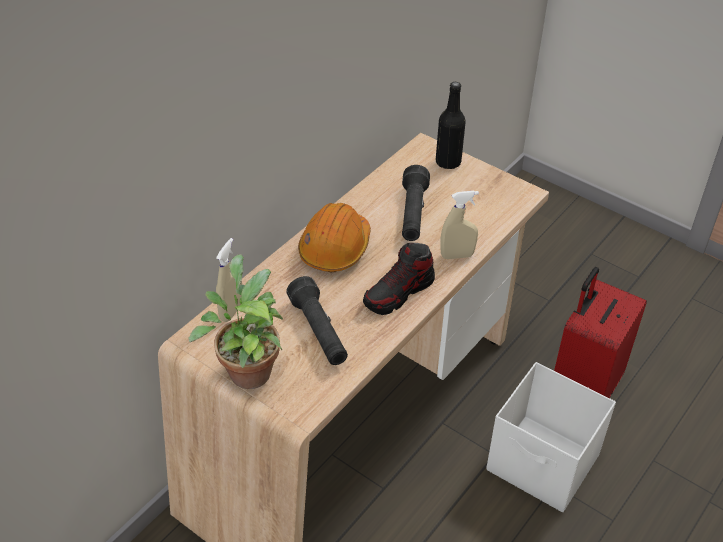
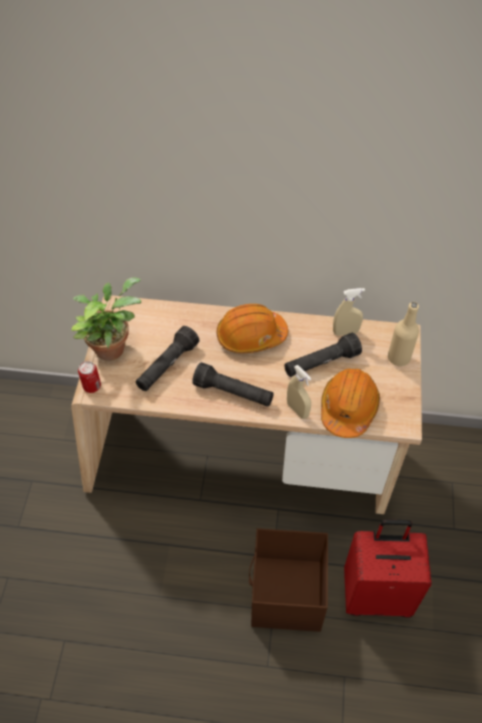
camera: 60 degrees right, 10 degrees up
beige spray bottle [216,238,242,322] -> beige spray bottle moved to [333,288,365,336]
shoe [363,243,435,315] -> black flashlight [192,362,274,407]
black bottle [436,82,466,169] -> beige bottle [388,302,419,366]
white storage box [486,362,616,512] -> brown storage box [249,528,328,632]
none -> can [78,361,101,393]
none -> orange hard hat [321,369,380,438]

